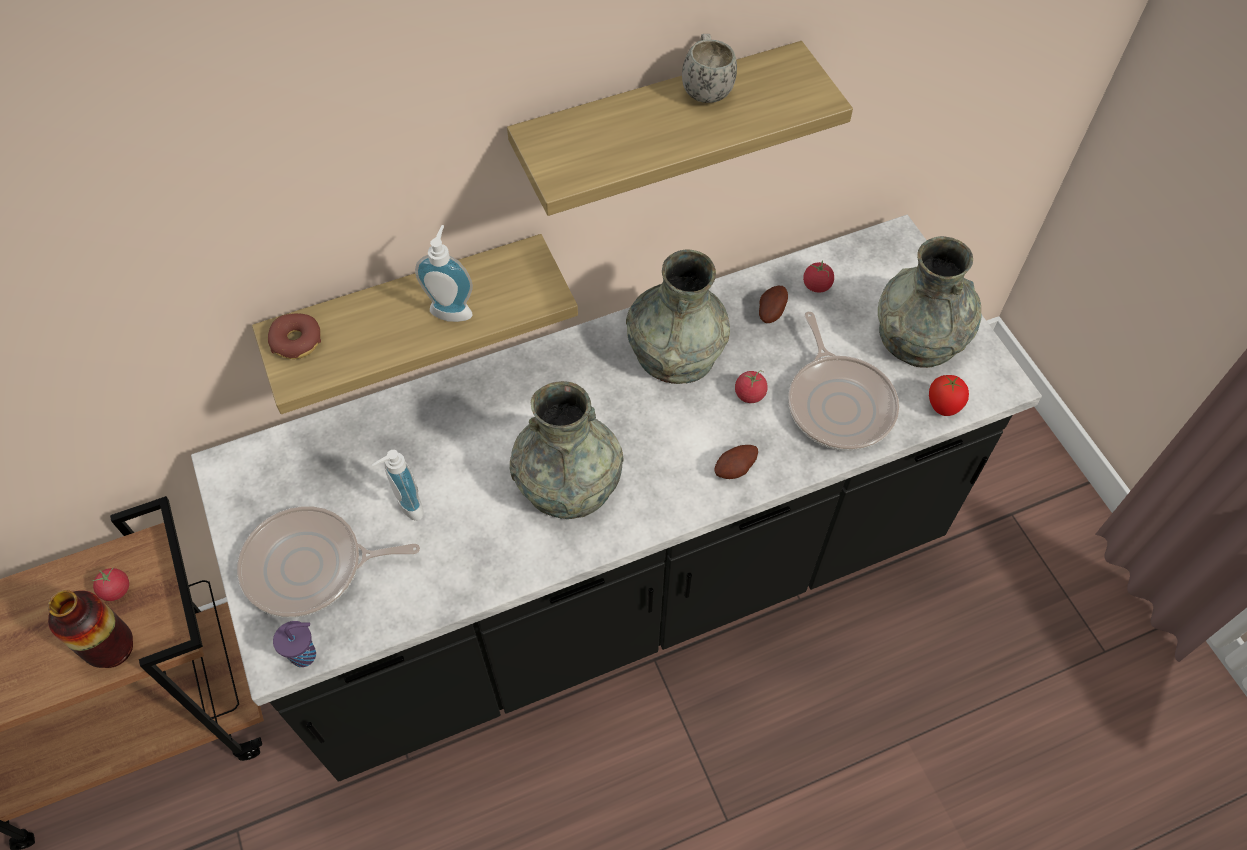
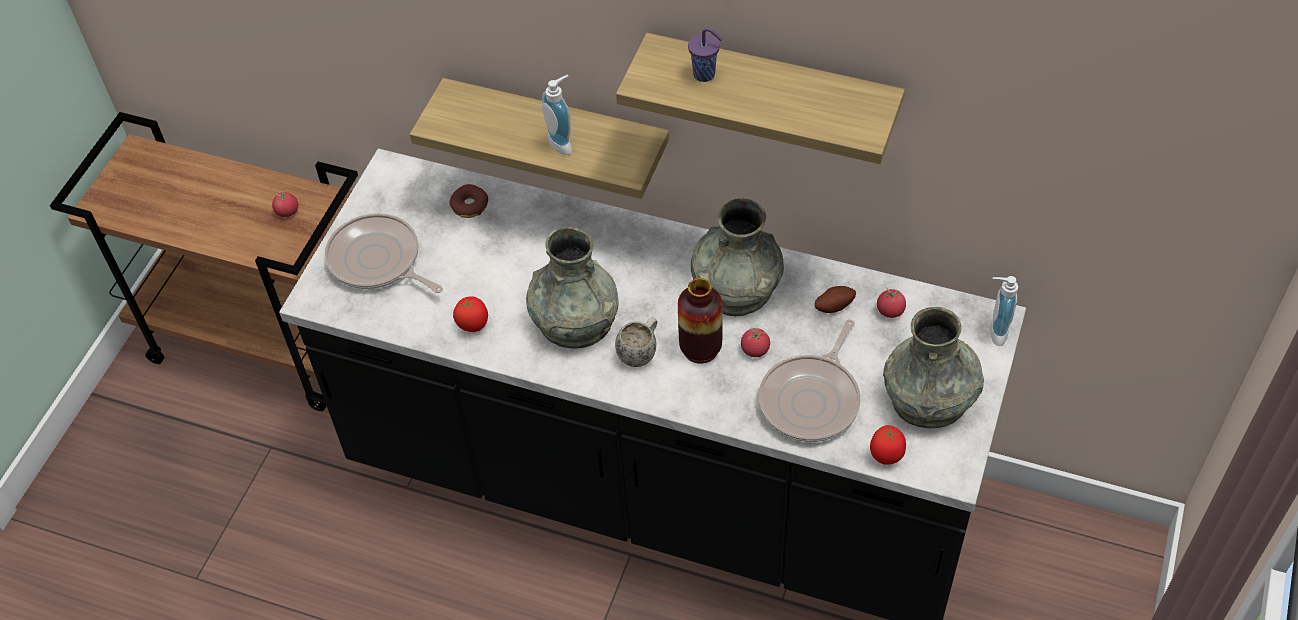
camera: 45 degrees right, 5 degrees down
vase [48,590,133,668] -> vase moved to [678,278,723,364]
donut [268,313,321,359] -> donut moved to [450,184,488,218]
purple cup [273,621,316,667] -> purple cup moved to [688,28,723,82]
soap dispenser [372,450,424,521] -> soap dispenser moved to [990,276,1018,346]
white mug [682,34,737,103] -> white mug moved to [615,317,657,367]
potato [715,445,758,479] -> none
none -> tomato [453,296,488,332]

